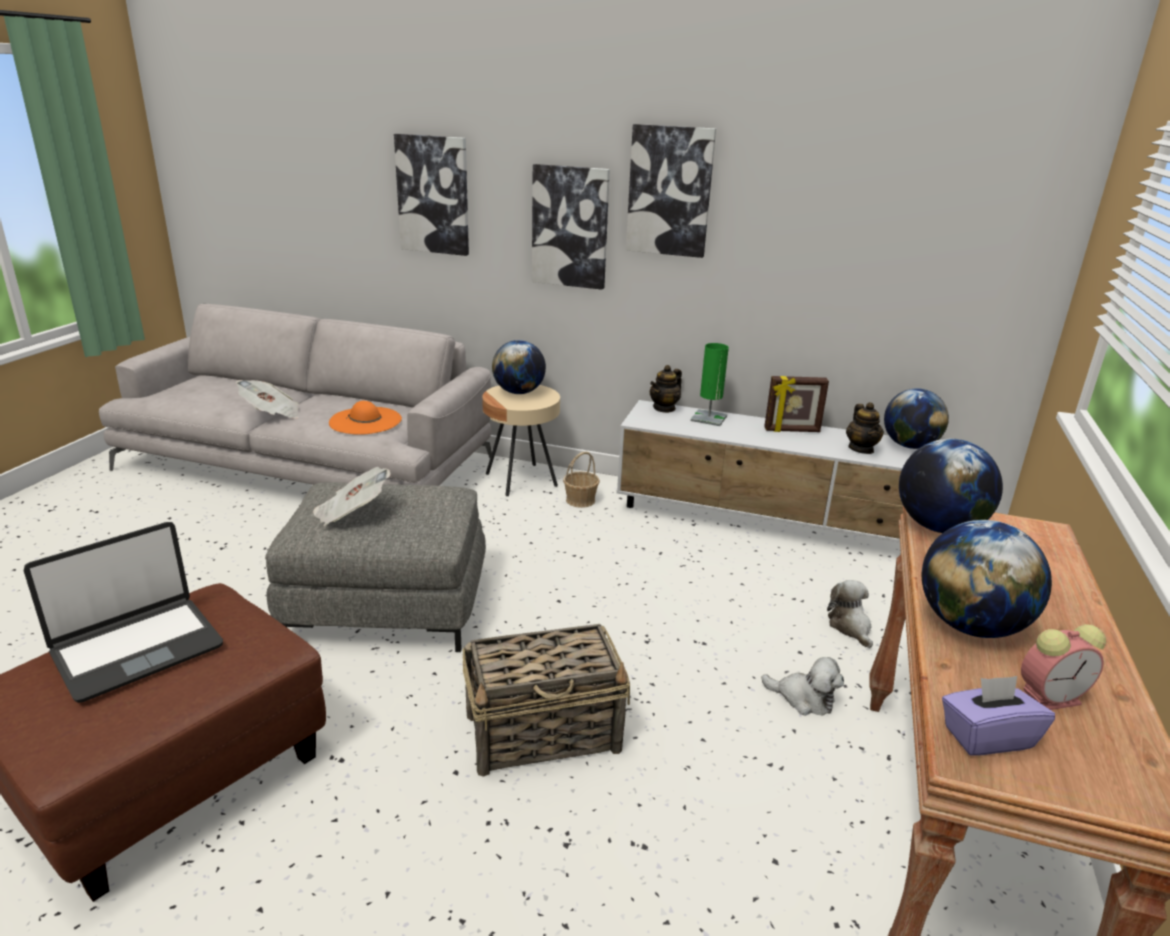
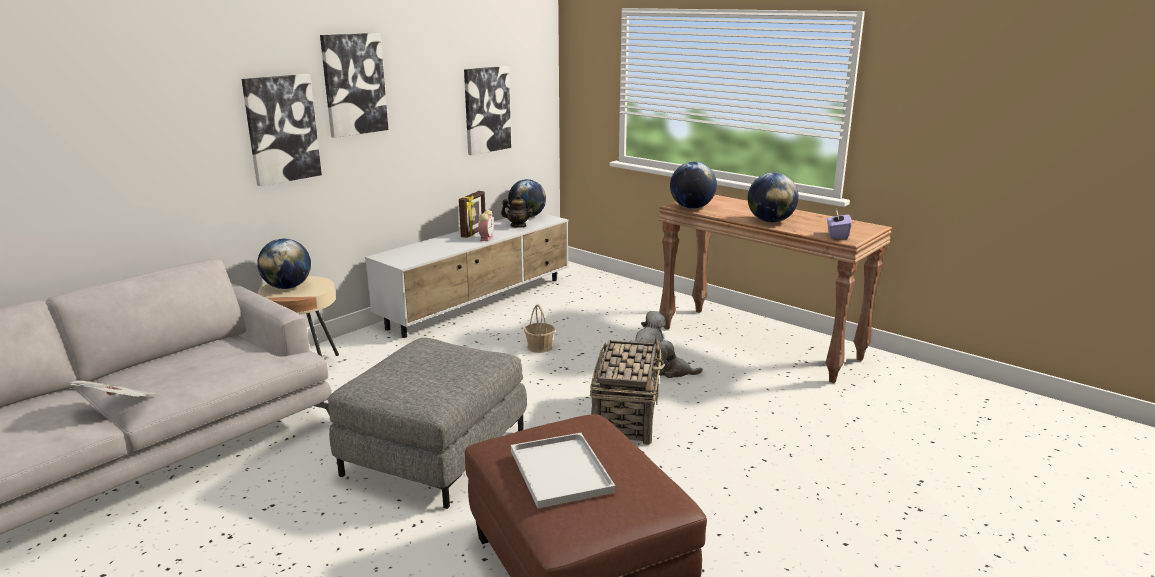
camera: 65 degrees left, 5 degrees down
laptop [24,522,223,703] -> white tray [511,433,615,508]
newspaper [313,467,391,526] -> none
orange hat [329,401,402,435] -> none
picture [394,134,469,256] -> picture moved to [464,66,511,155]
basket [563,452,600,508] -> basket moved to [524,304,555,353]
teapot [650,365,682,413] -> none
green table lamp [691,343,729,426] -> none
plush toy [827,580,873,649] -> plush toy moved to [659,340,703,378]
alarm clock [1021,624,1106,710] -> alarm clock moved to [478,210,494,241]

